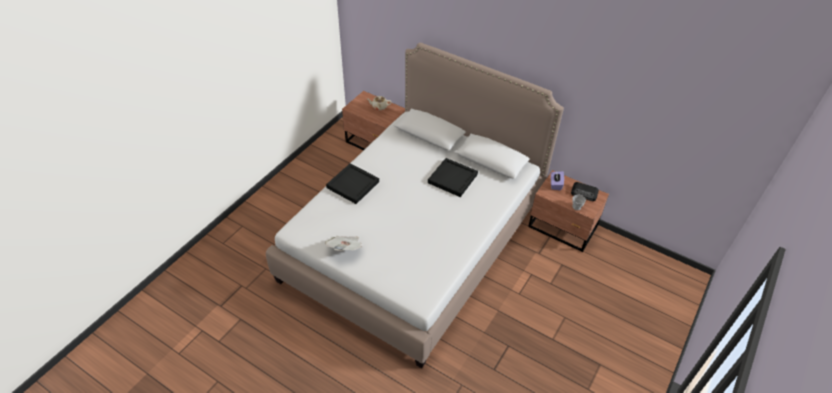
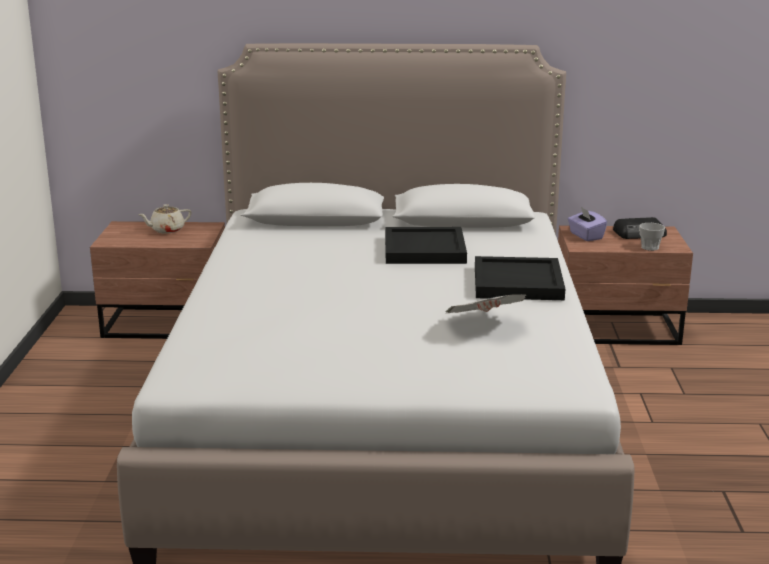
camera: 30 degrees left, 25 degrees down
newspaper [325,236,362,251] -> newspaper moved to [446,294,526,313]
black tray [326,163,379,204] -> black tray moved to [475,256,565,300]

